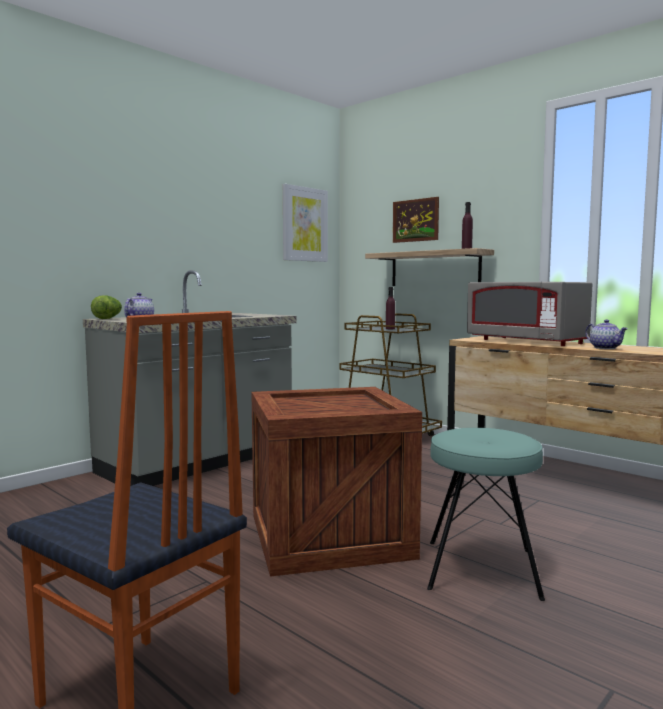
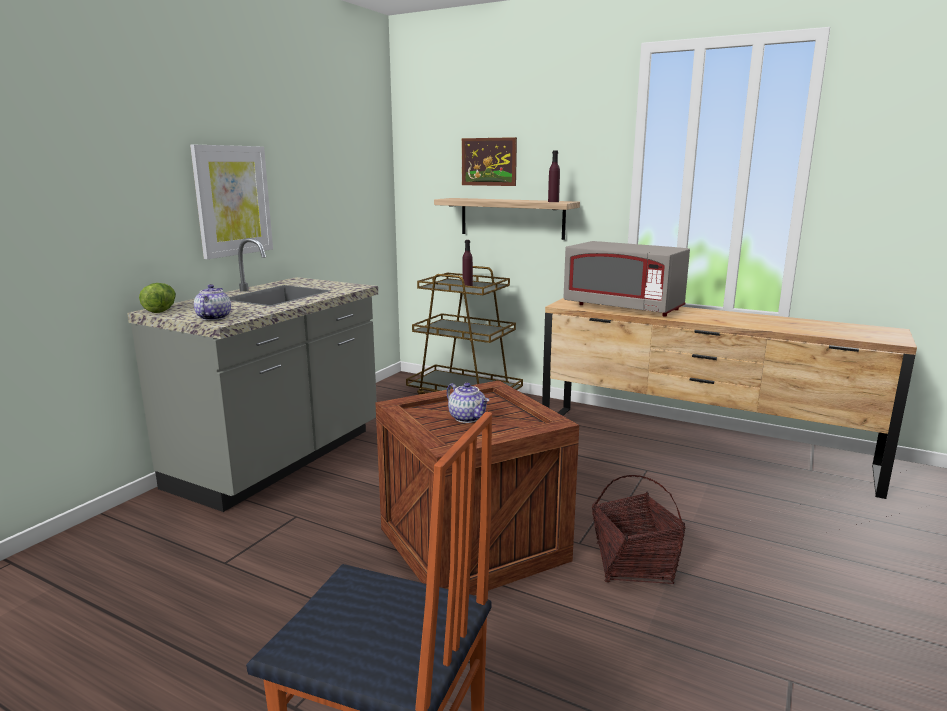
camera: 15 degrees left, 10 degrees up
picture [283,184,328,262] -> picture moved to [190,145,273,259]
turquoise stool [427,428,545,601] -> basket [592,475,686,584]
teapot [585,320,628,349] -> teapot moved to [447,383,489,423]

